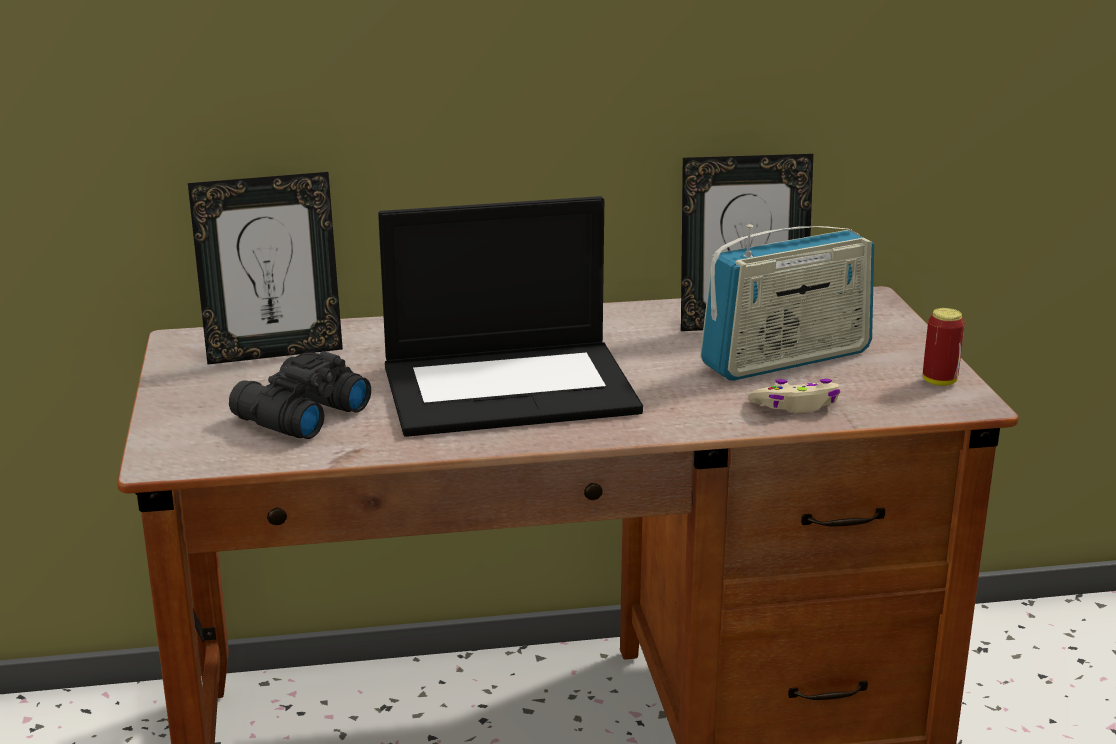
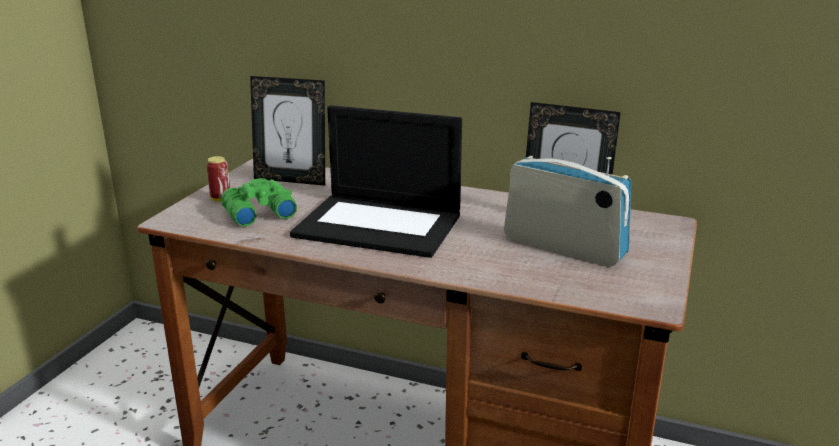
camera: 30 degrees right, 0 degrees up
black binoculars [229,351,371,439] -> green binoculars [222,178,297,226]
radio [700,224,874,381] -> radio turned 150 degrees counterclockwise [504,156,631,267]
beige game controller [748,379,841,413] -> none
can [923,308,965,386] -> can moved to [206,156,230,202]

